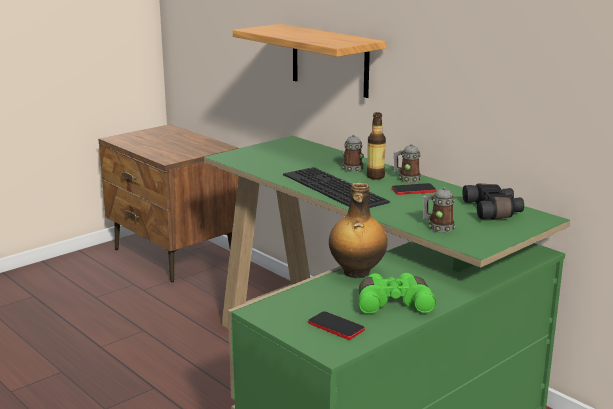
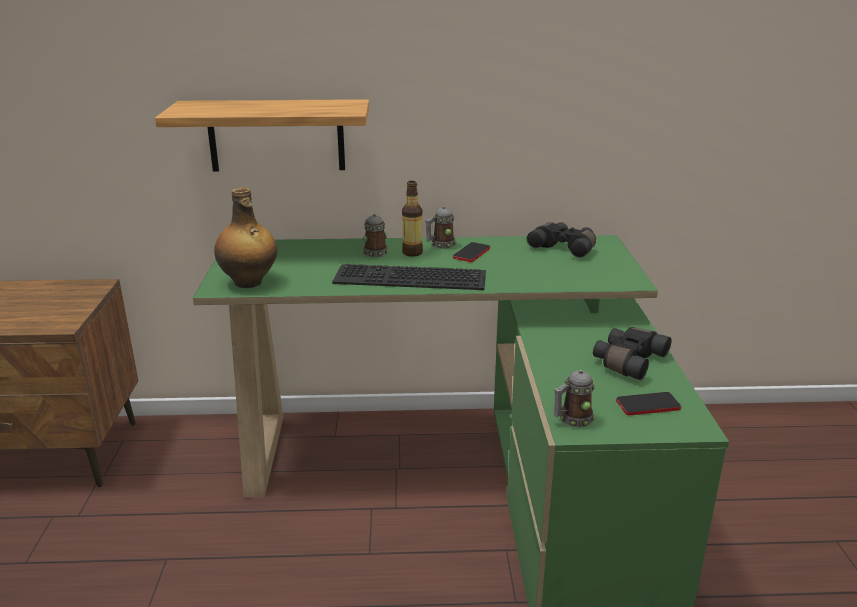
camera: 50 degrees left, 5 degrees up
bottle [329,183,388,278] -> bottle moved to [214,188,277,288]
green binoculars [359,273,436,314] -> black binoculars [593,327,672,380]
mug [423,187,456,233] -> mug moved to [553,370,595,427]

